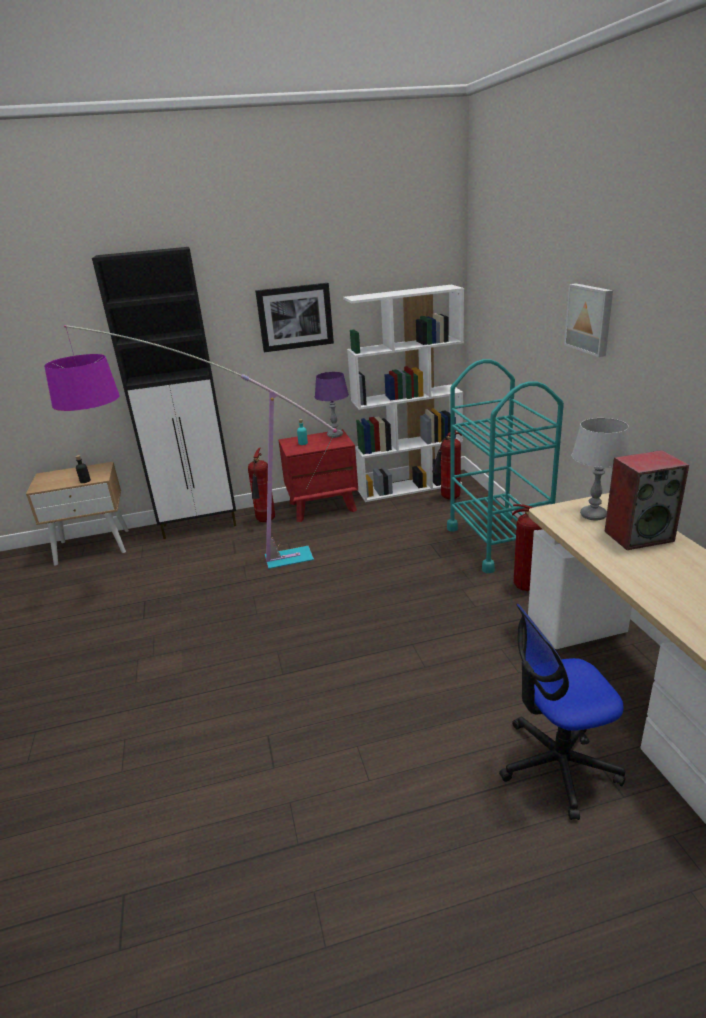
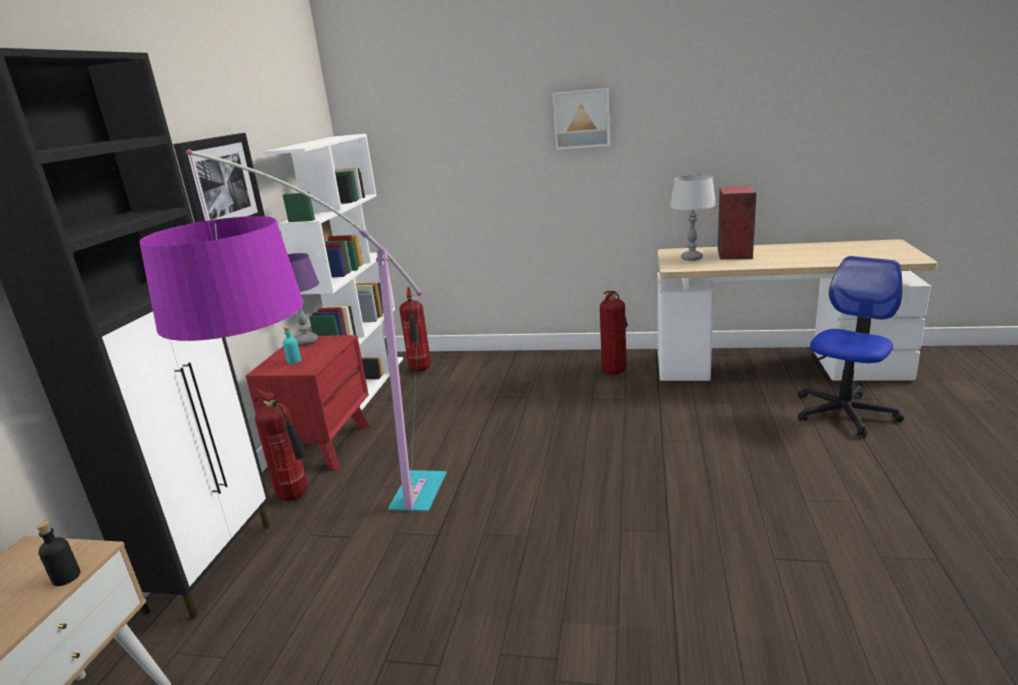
camera: 65 degrees left, 5 degrees down
turquoise cart [447,359,564,573] -> none
office chair [499,604,625,820] -> office chair turned 150 degrees counterclockwise [797,256,904,437]

